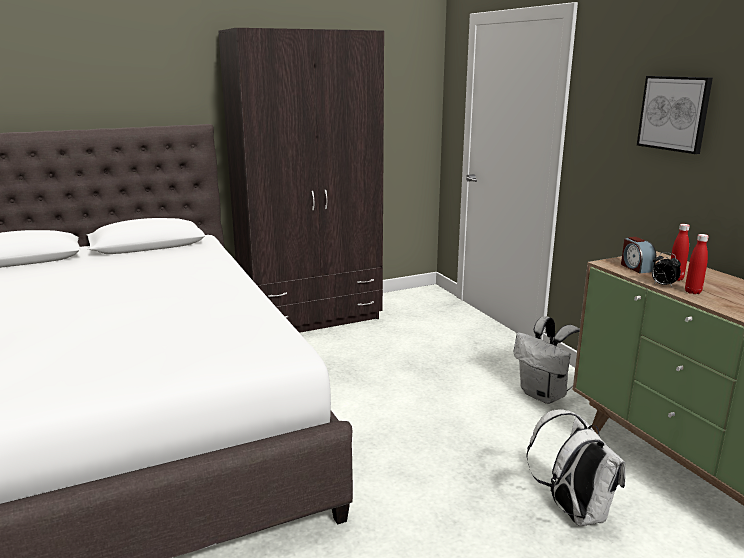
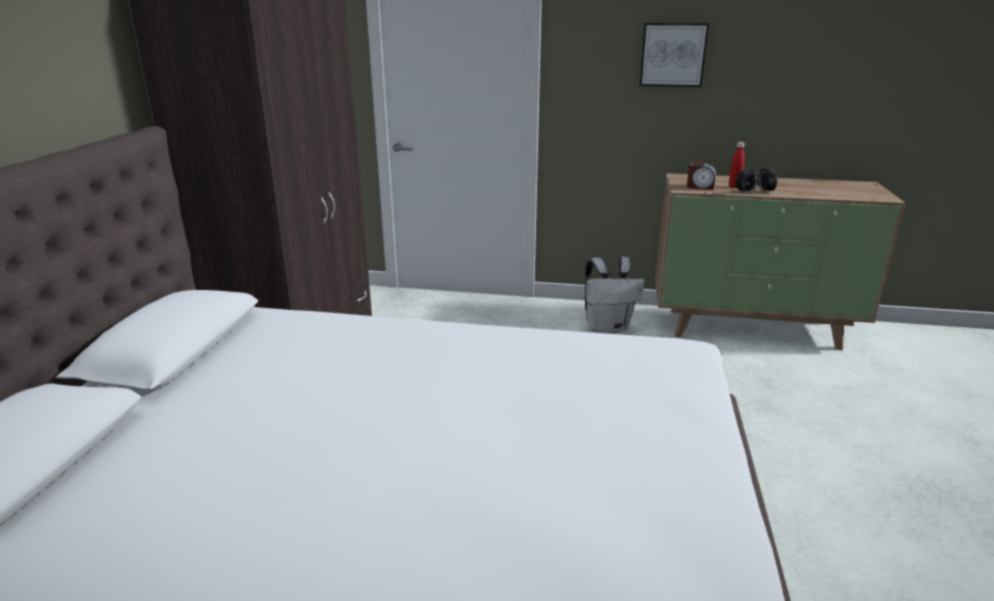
camera: 55 degrees left, 5 degrees up
white backpack [526,409,626,526] -> none
red bottle [685,234,709,294] -> alarm clock [758,164,778,193]

